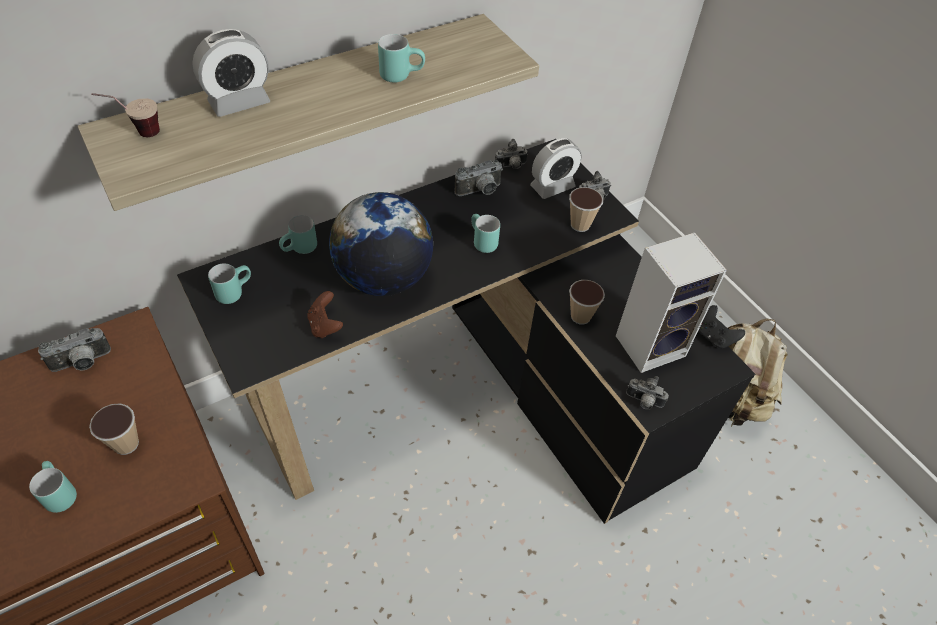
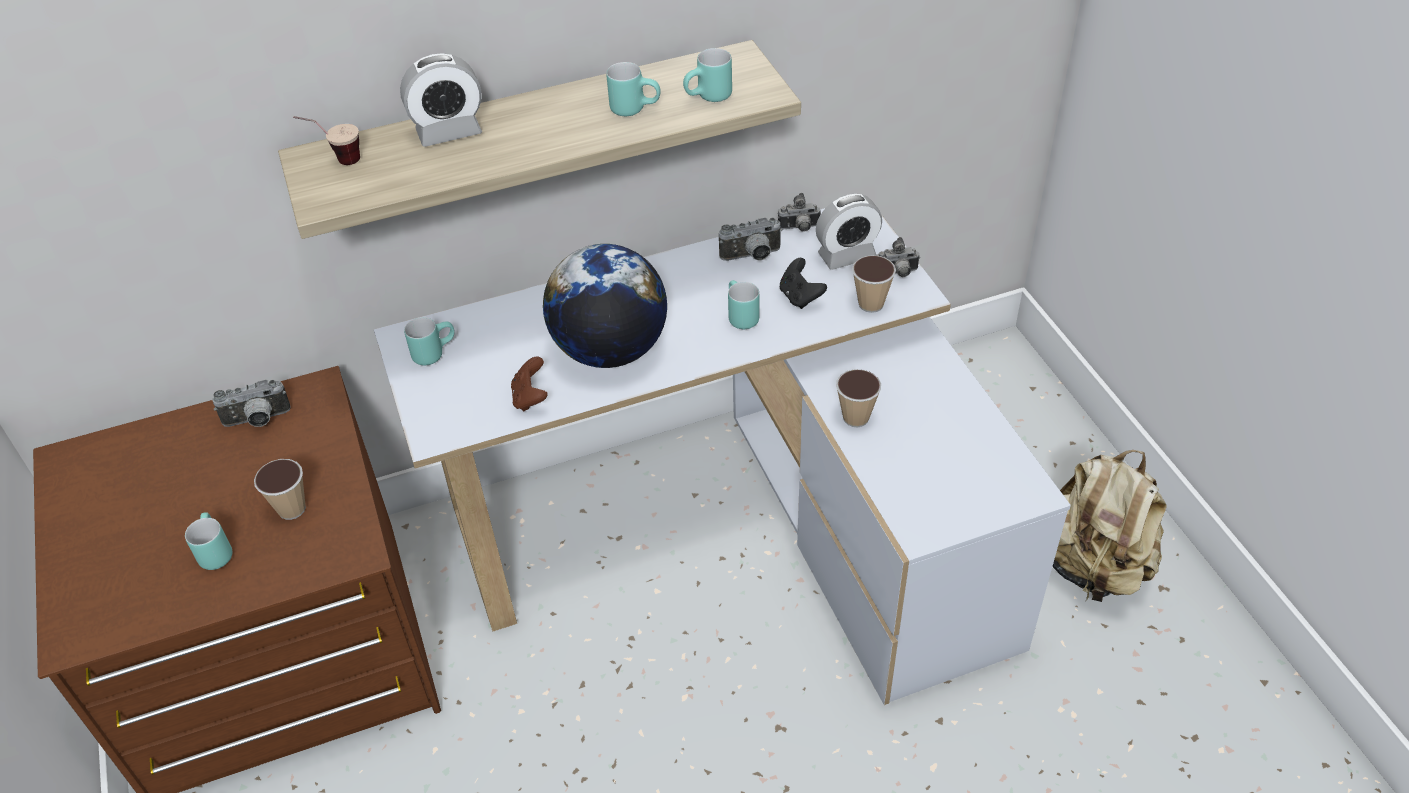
camera: 15 degrees right, 5 degrees down
black desk [177,139,755,524] -> white desk [374,208,1071,705]
turquoise mug [279,215,317,254] -> turquoise mug moved to [683,48,732,102]
speaker [616,233,727,373] -> none
camera [626,376,669,410] -> none
black game controller [698,305,745,349] -> black game controller moved to [780,258,827,309]

